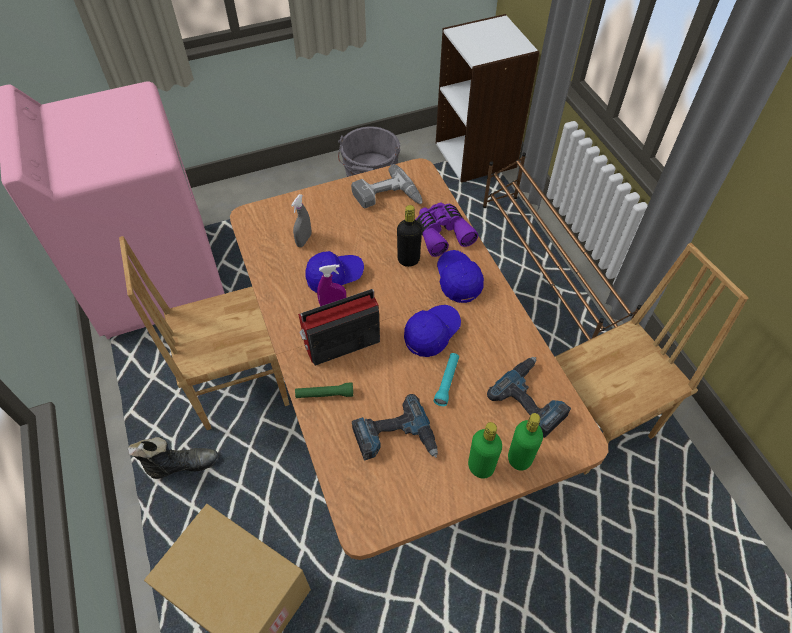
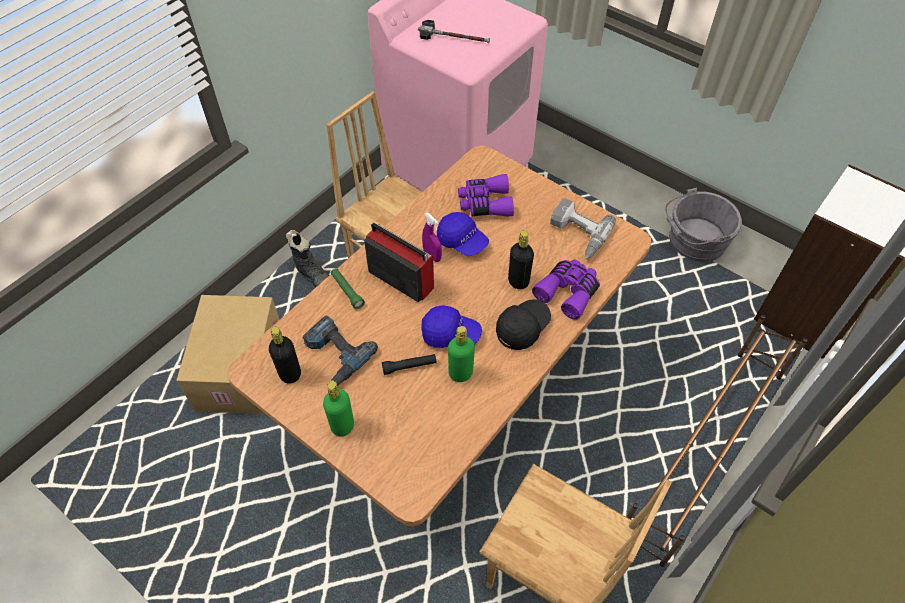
camera: 60 degrees right, 0 degrees up
grey spray bottle [291,194,311,247] -> purple binoculars [458,174,514,217]
turquoise flashlight [433,353,459,406] -> black flashlight [382,354,437,375]
blue cap [437,250,484,303] -> black cap [496,299,551,350]
power drill [487,357,571,438] -> none
green bottle [508,413,543,471] -> green bottle moved to [448,326,475,382]
none -> black bottle [269,327,301,384]
none -> hammer [418,20,490,44]

